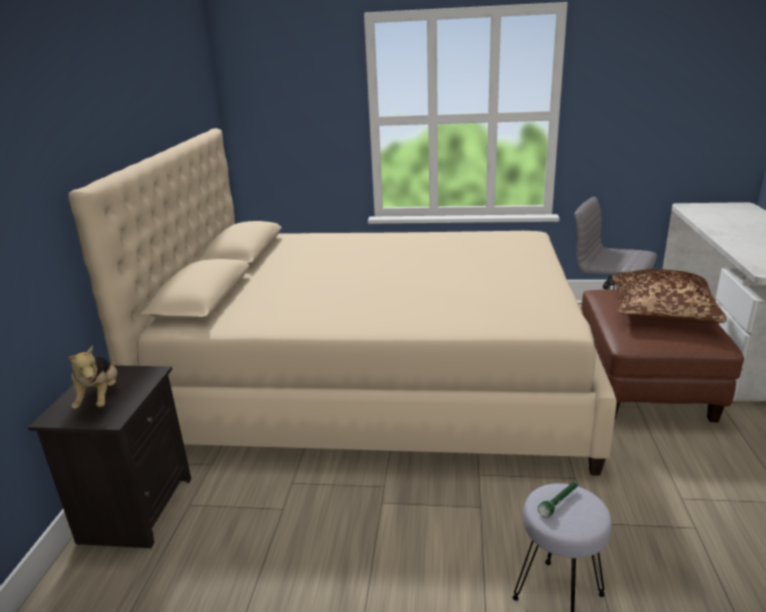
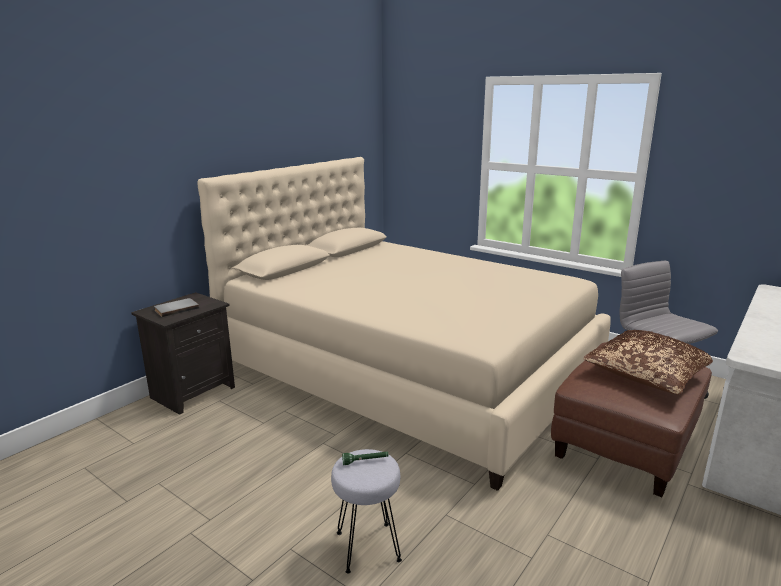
camera: 30 degrees right, 5 degrees down
plush toy [69,345,118,409] -> grey book [154,298,199,317]

